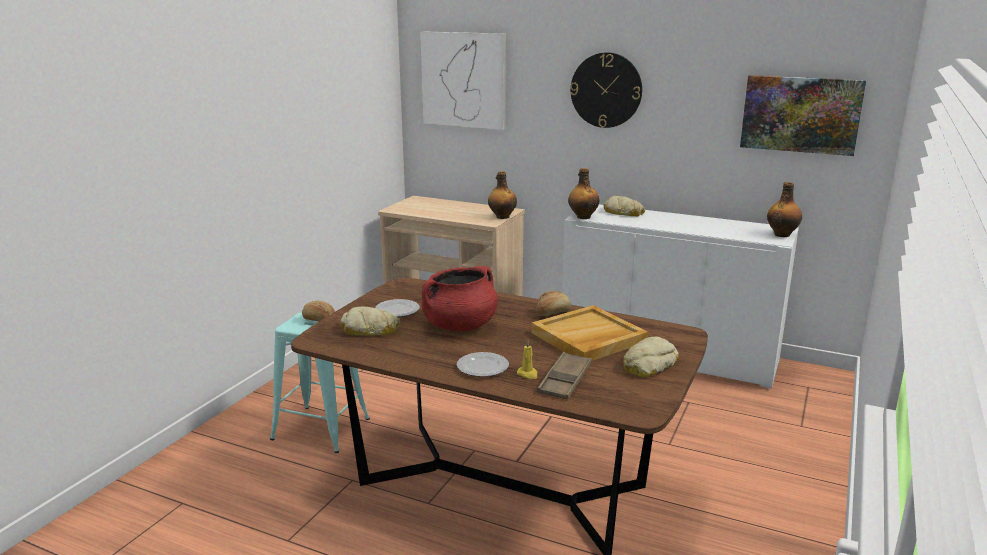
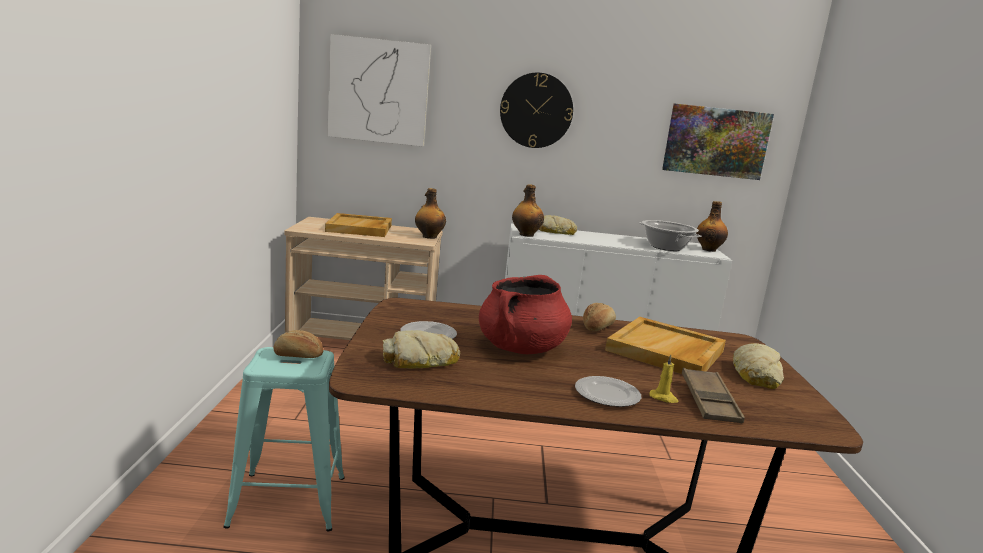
camera: 25 degrees left, 5 degrees down
none -> beige tray [325,213,392,237]
none -> cooking pot [639,220,701,251]

